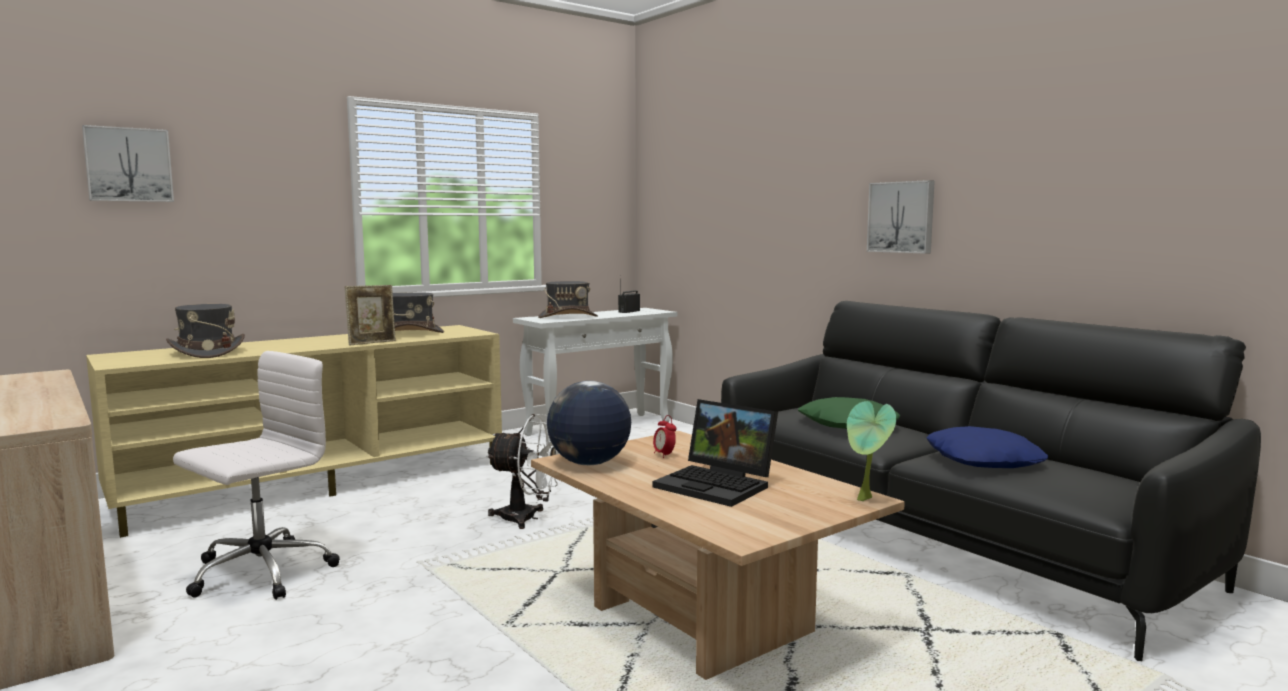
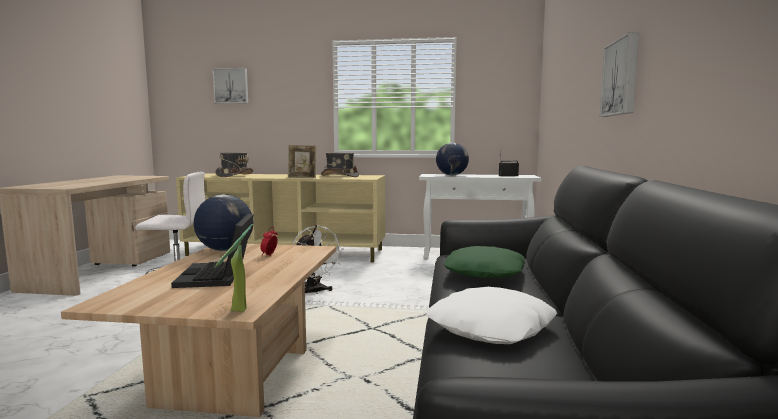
camera: 45 degrees right, 0 degrees up
grey hat [538,281,598,318] -> globe [436,143,469,175]
blue pillow [927,426,1048,468] -> white pillow [426,287,558,344]

